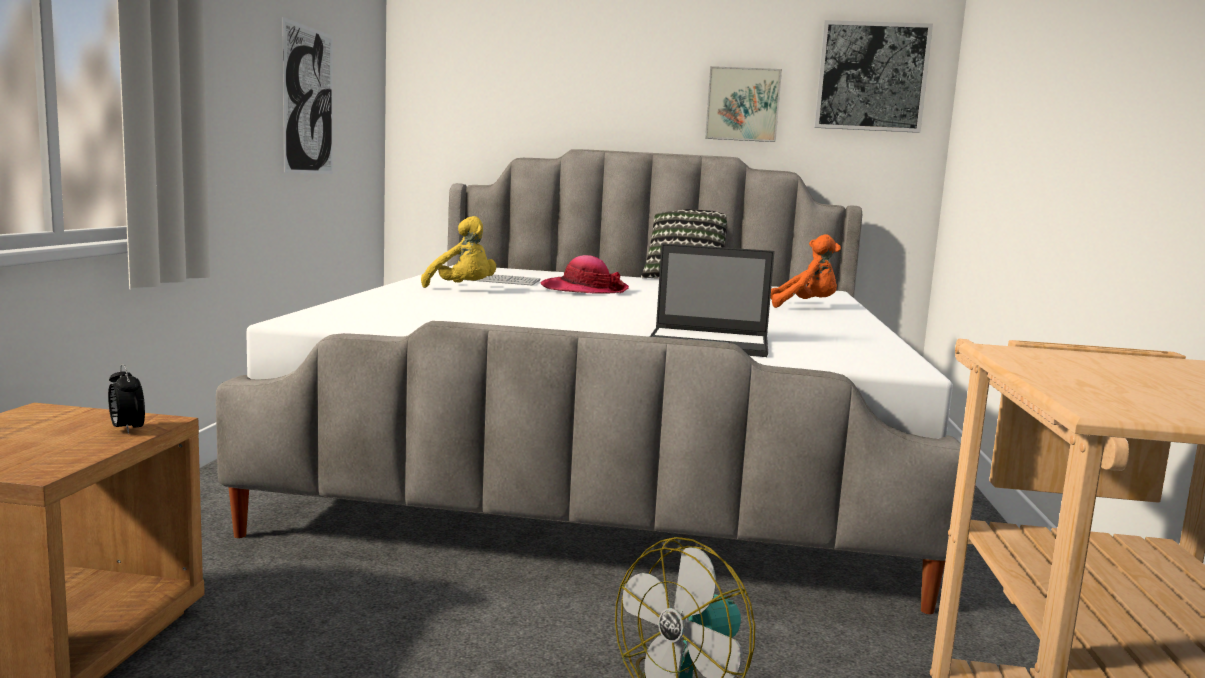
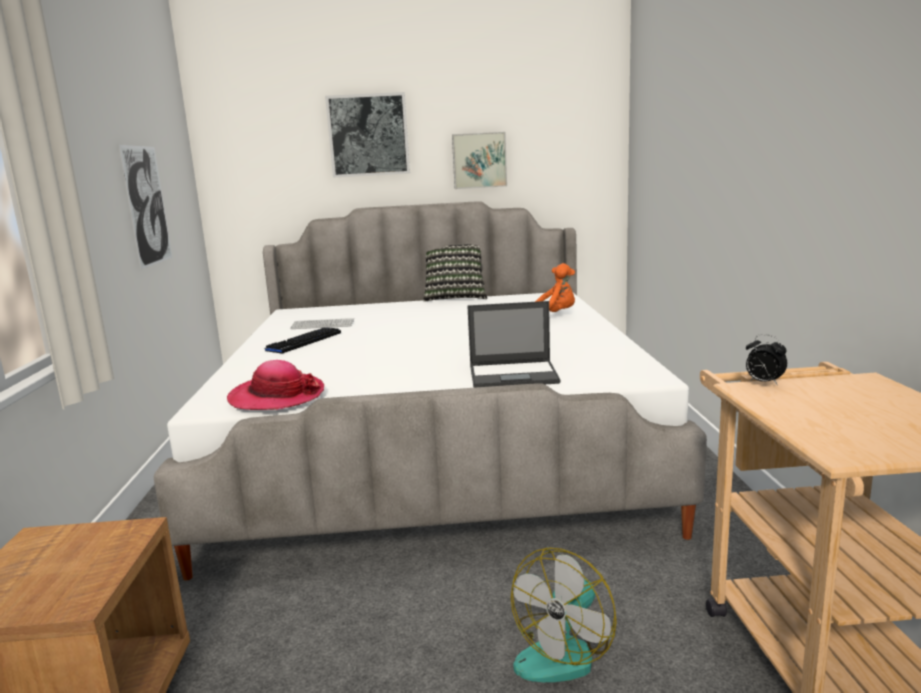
camera: 10 degrees left, 5 degrees up
alarm clock [108,364,145,434] -> alarm clock moved to [746,334,787,384]
yellow plush toy [421,216,496,288] -> keyboard [264,328,341,354]
hat [541,255,629,294] -> hat moved to [227,360,324,410]
picture [814,20,933,133] -> picture moved to [325,92,410,178]

